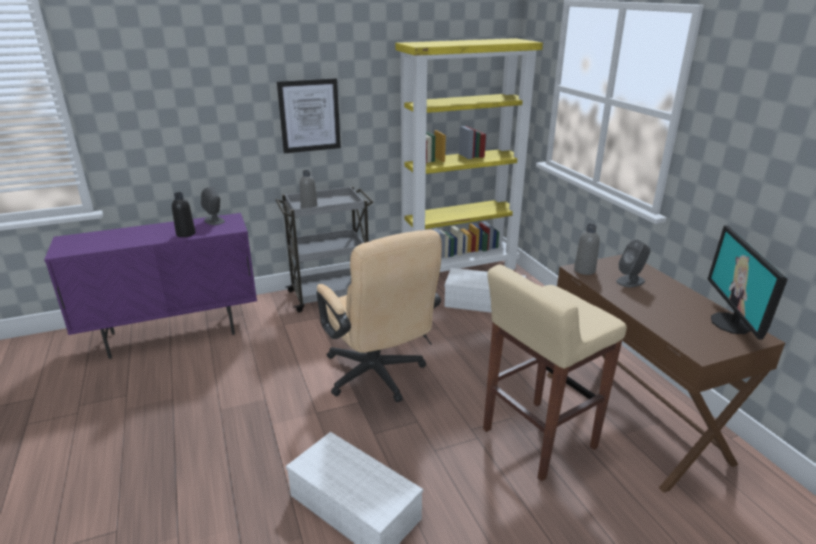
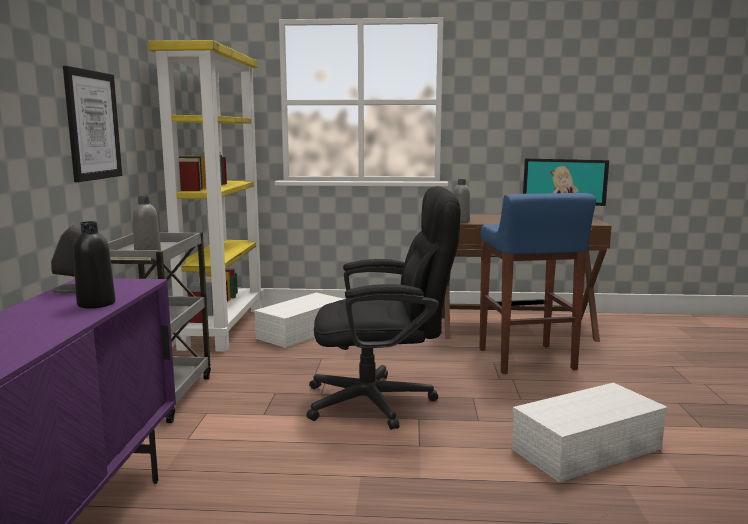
camera: 65 degrees left, 15 degrees down
beige office chair [316,229,442,402] -> black office chair [306,186,461,430]
beige stool [483,264,627,481] -> blue stool [480,193,596,374]
grey speaker [616,239,650,287] -> none

